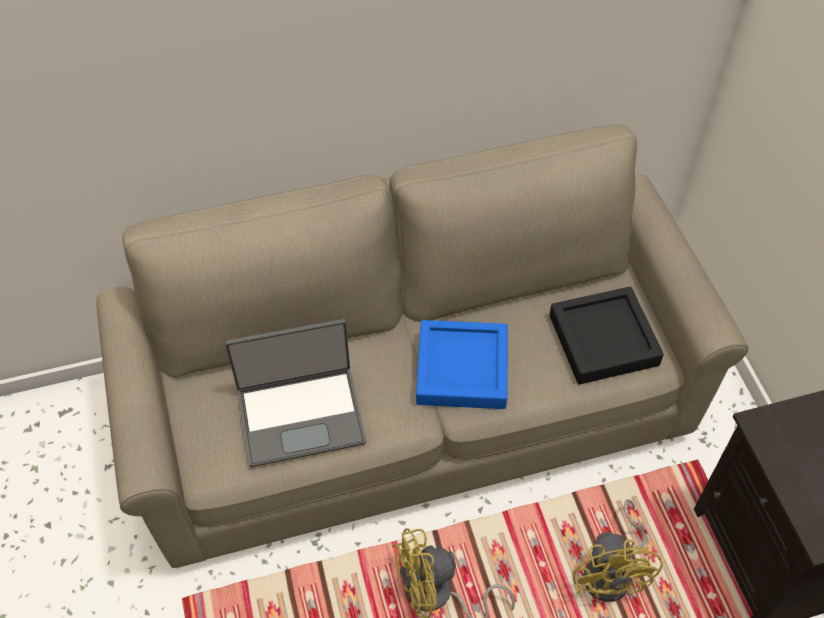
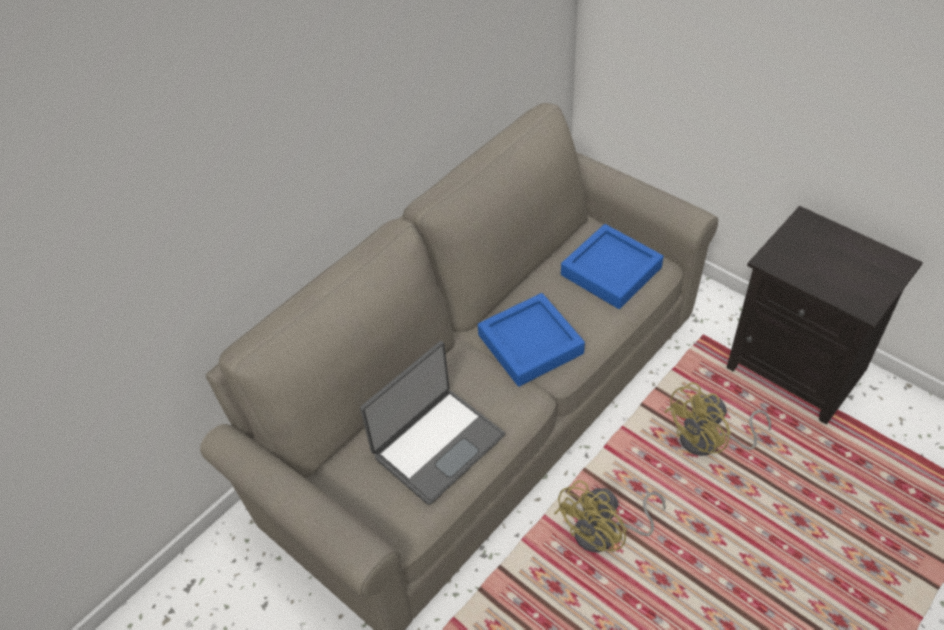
camera: 30 degrees left, 5 degrees down
black tray [549,287,664,384] -> blue tray [561,224,664,309]
yellow fan [572,499,663,602] -> yellow fan turned 90 degrees clockwise [664,382,771,456]

